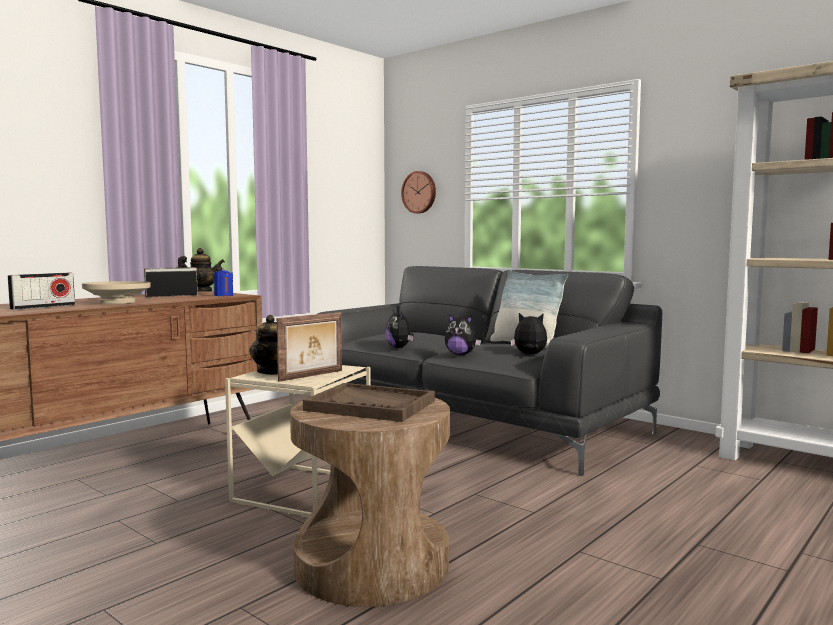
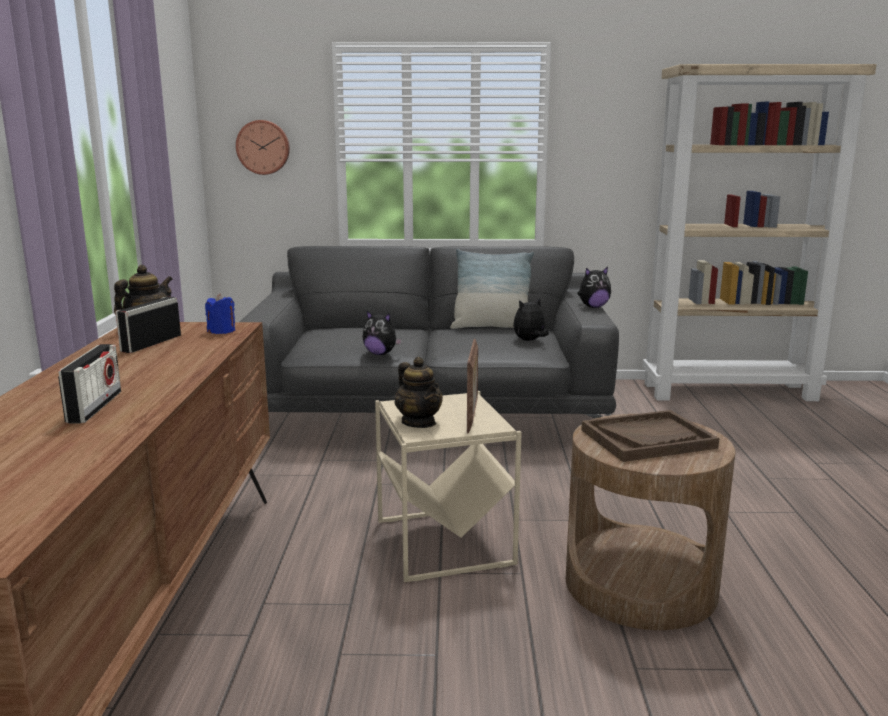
camera: 40 degrees left, 10 degrees up
beige bowl [82,281,151,304] -> none
plush toy [445,314,481,355] -> plush toy moved to [577,267,611,308]

